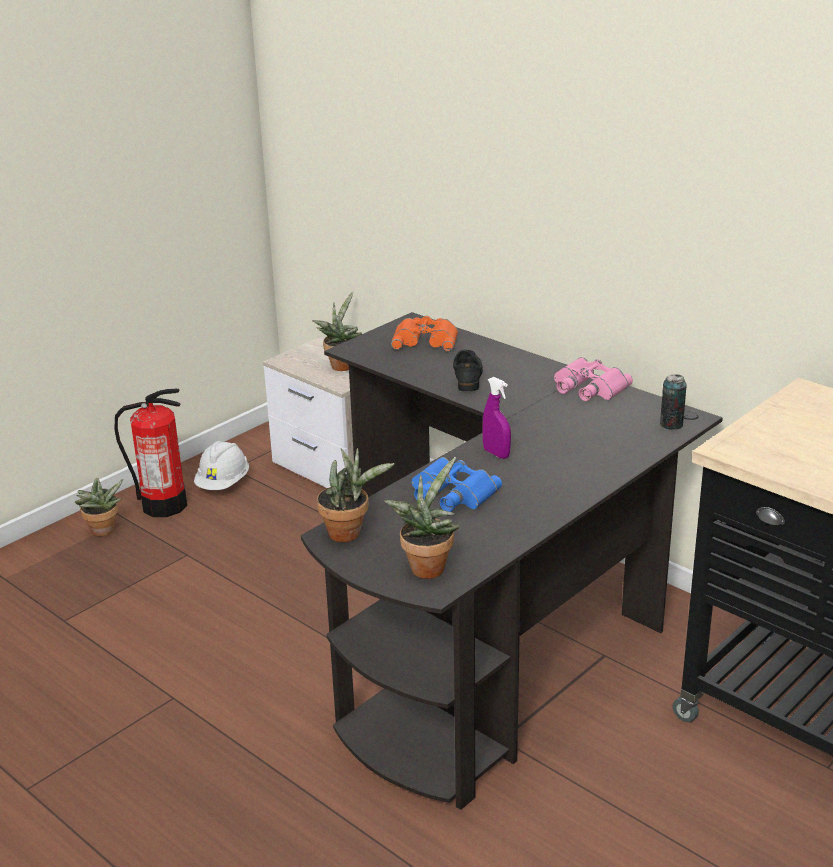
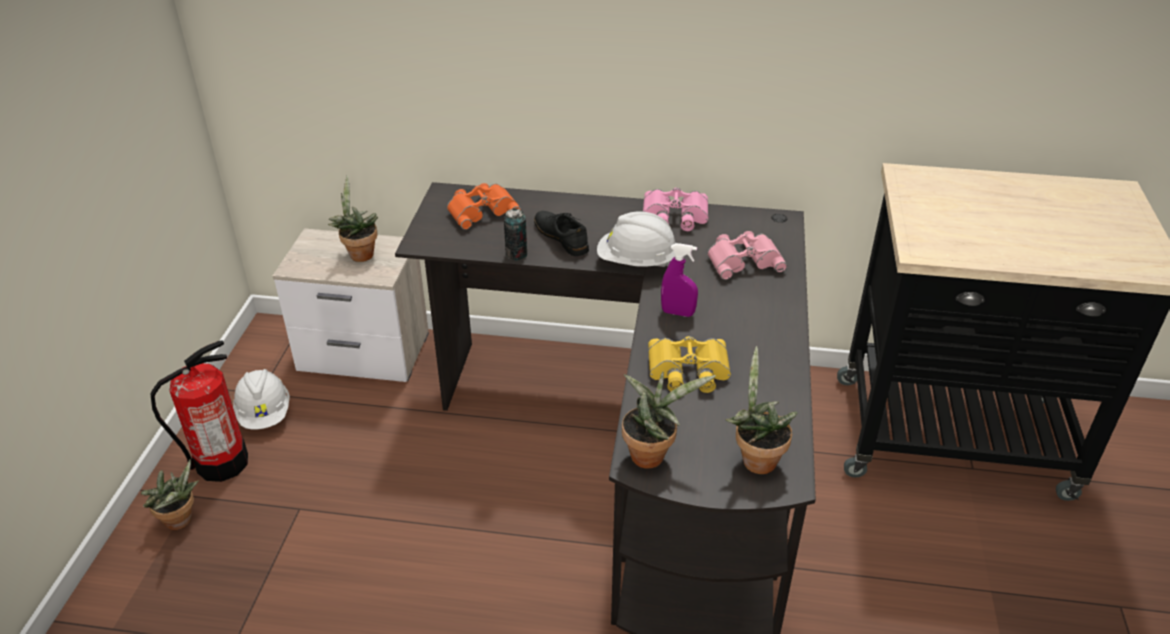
camera: 35 degrees left, 10 degrees up
blue binoculars [412,457,502,512] -> yellow binoculars [648,336,731,393]
can [660,374,687,430] -> can moved to [504,208,528,260]
none -> white hard hat [597,211,676,267]
none -> pink binoculars [707,231,787,280]

